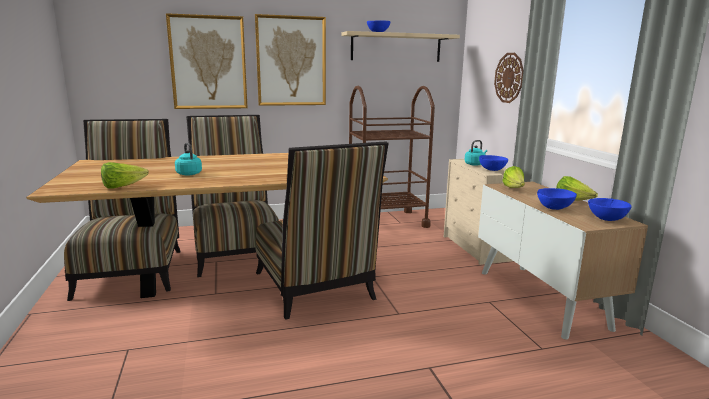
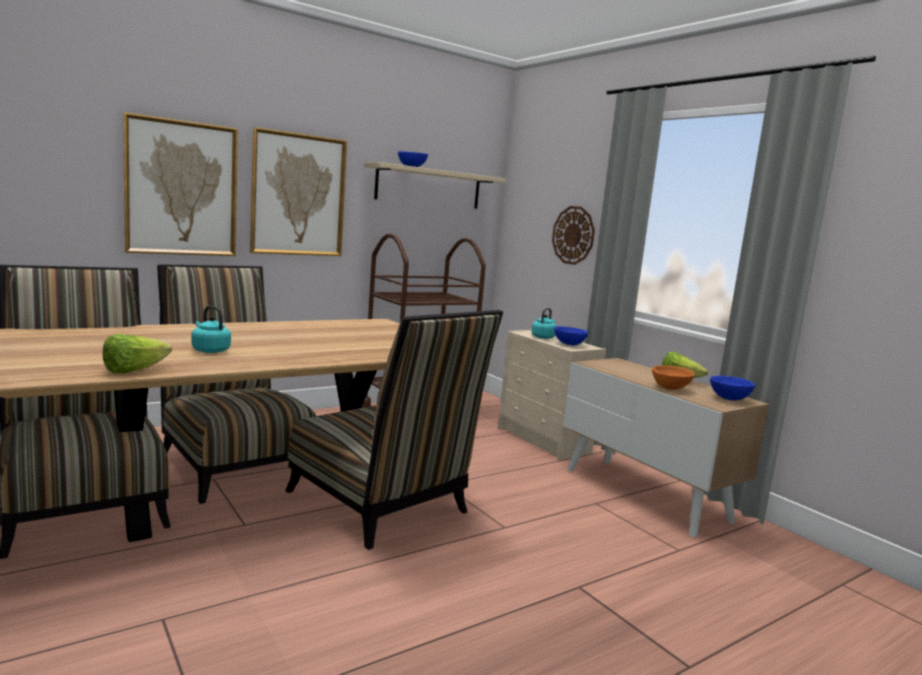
camera: 20 degrees left, 5 degrees down
lettuce [502,166,525,188] -> none
blue bowl [537,188,577,210] -> orange bowl [652,366,695,390]

